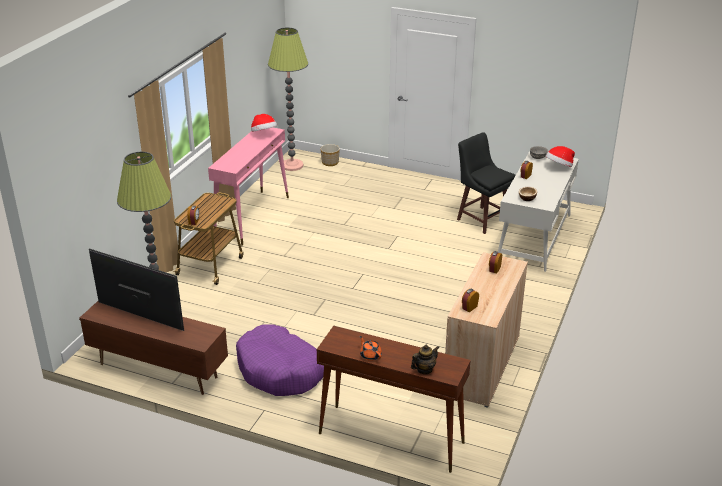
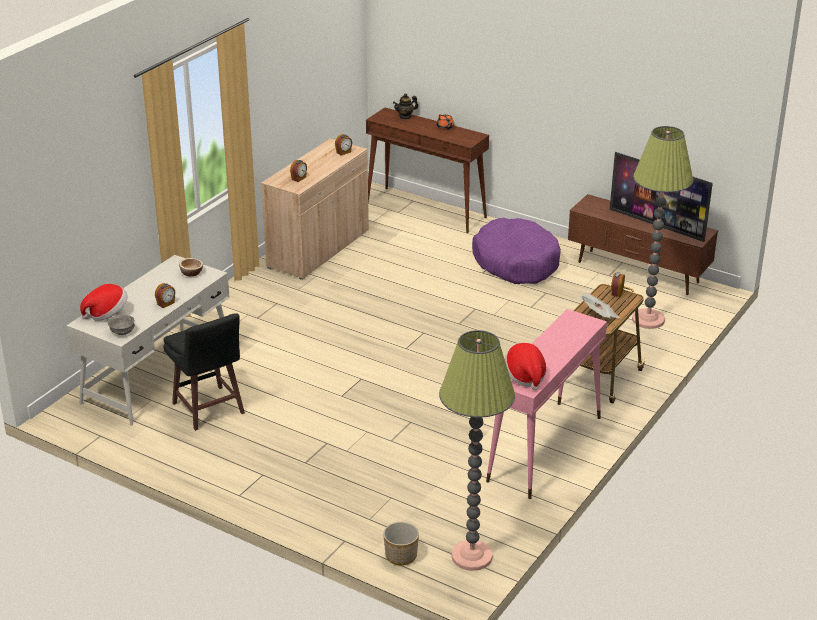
camera: 170 degrees left, 0 degrees up
none -> newspaper [580,293,620,319]

